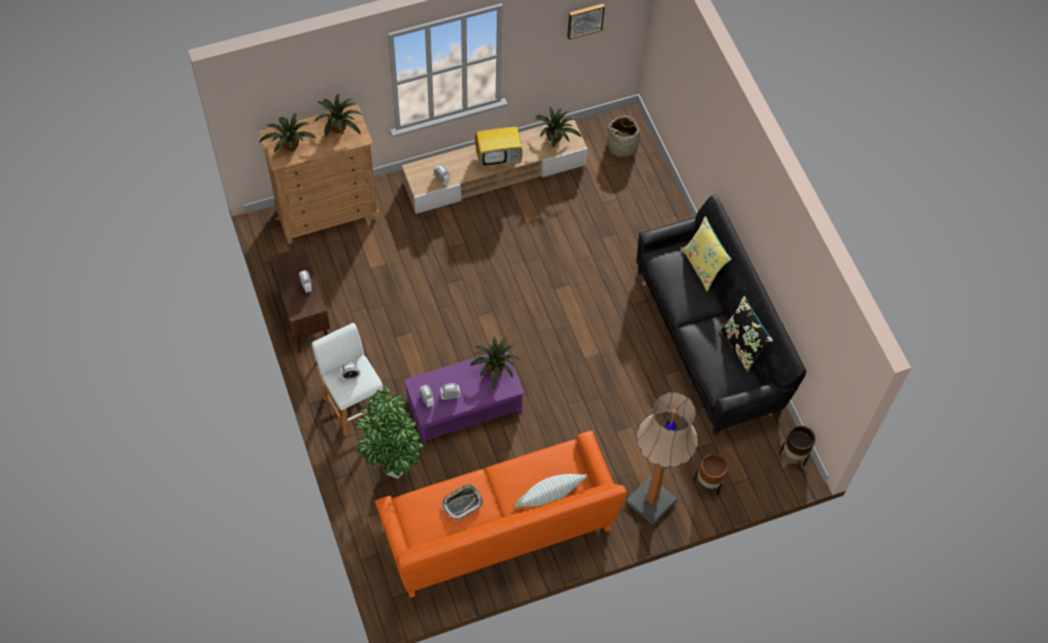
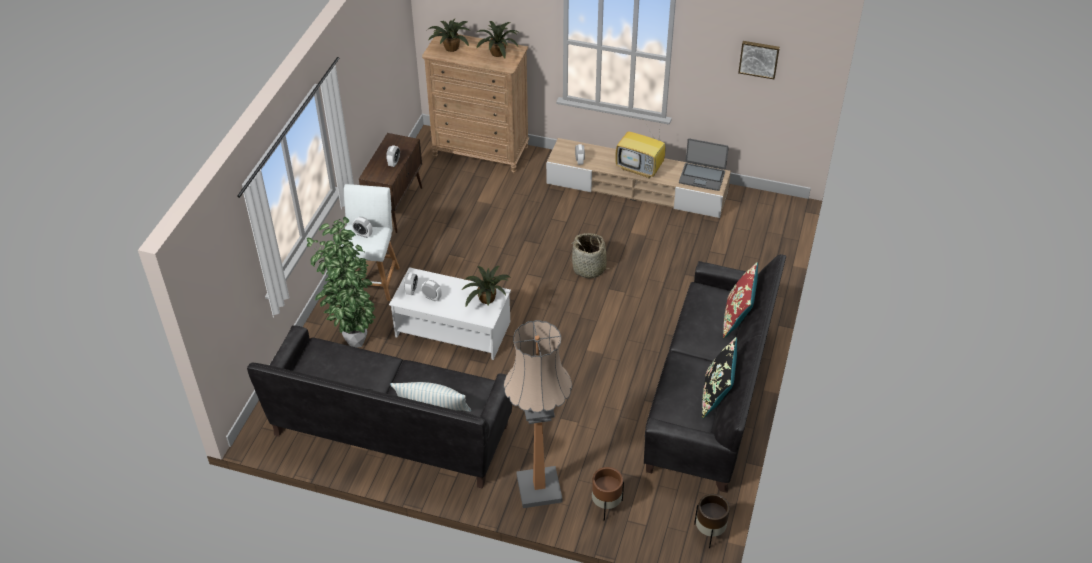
camera: 40 degrees right, 15 degrees down
orange sofa [375,431,627,598] -> black sofa [247,325,512,489]
purple coffee table [404,351,524,445] -> white coffee table [389,267,511,360]
tray [442,483,483,520] -> none
potted plant [535,107,581,148] -> laptop [679,138,729,191]
basket [607,115,643,158] -> basket moved to [569,233,613,278]
yellow pillow [682,216,731,292] -> red pillow [723,262,758,338]

